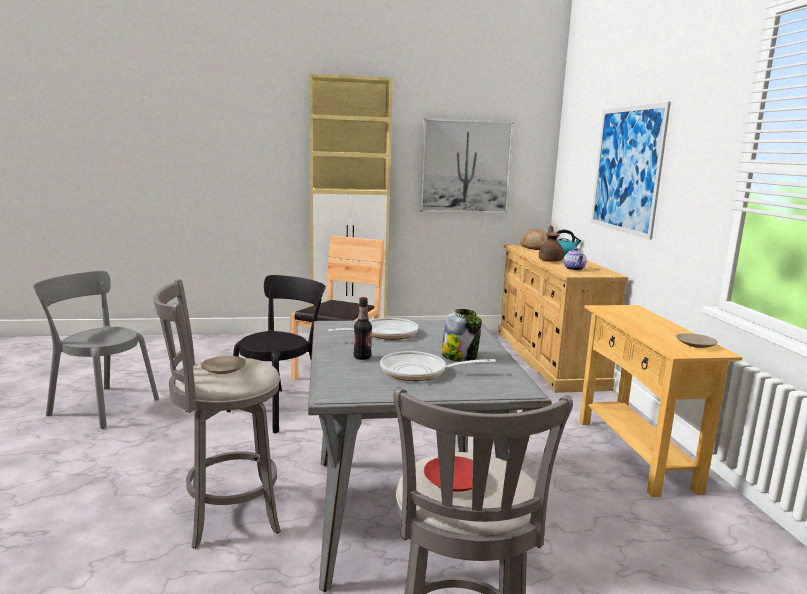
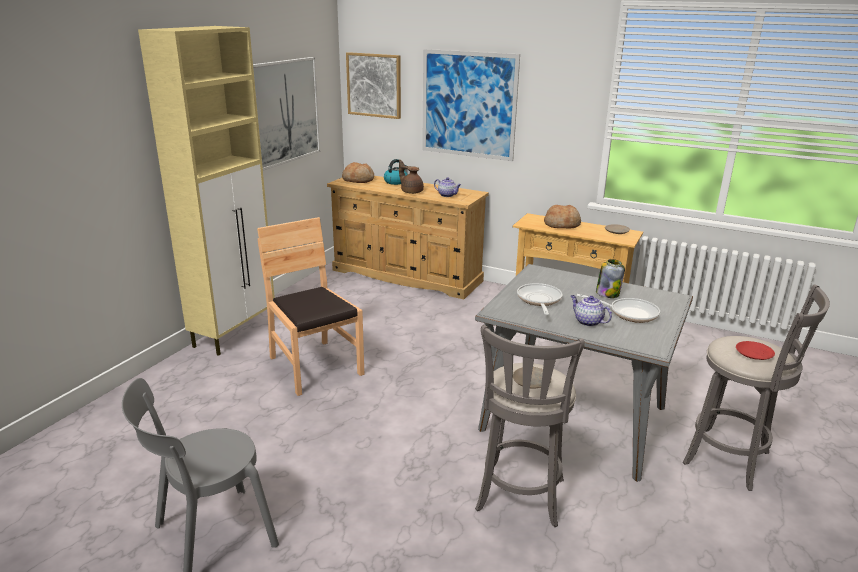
camera: 55 degrees left, 10 degrees up
black chair [226,275,326,433] -> none
bottle [354,297,372,360] -> teapot [571,295,612,327]
frying pan [380,351,496,381] -> frying pan turned 105 degrees counterclockwise [577,294,660,323]
none -> picture [346,52,401,119]
none -> bread [544,205,581,228]

